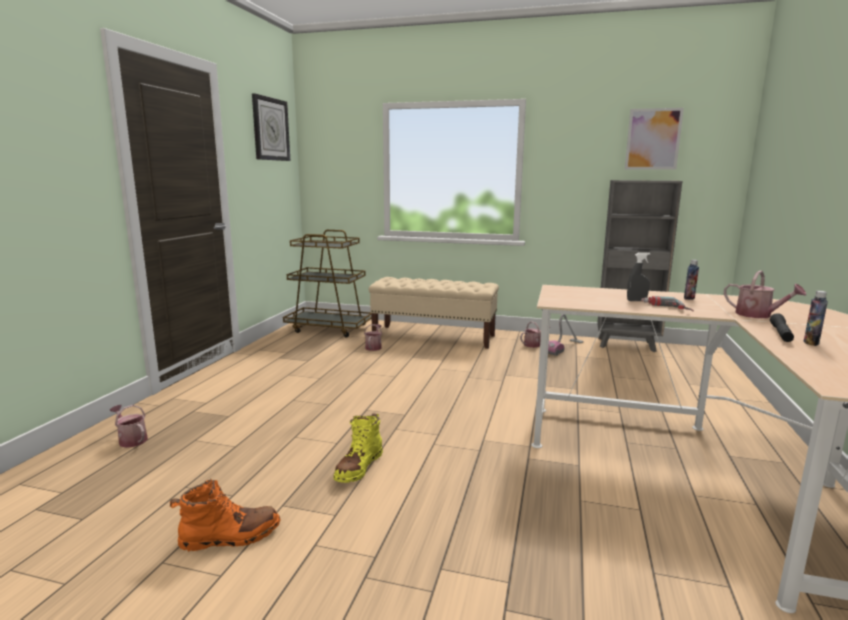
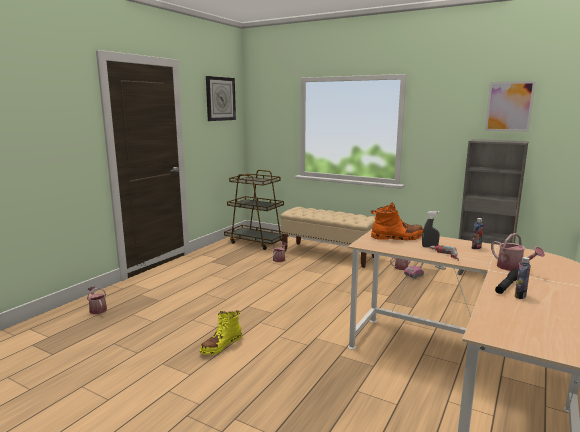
camera: 15 degrees right, 0 degrees up
orange boot [170,479,281,552] -> orange boot moved to [371,203,423,240]

